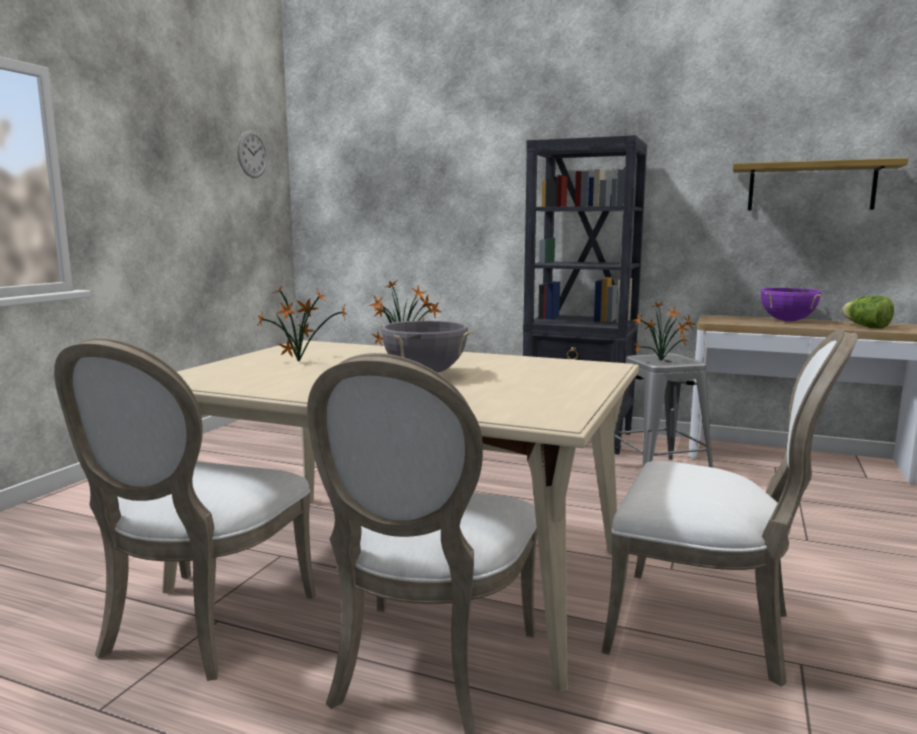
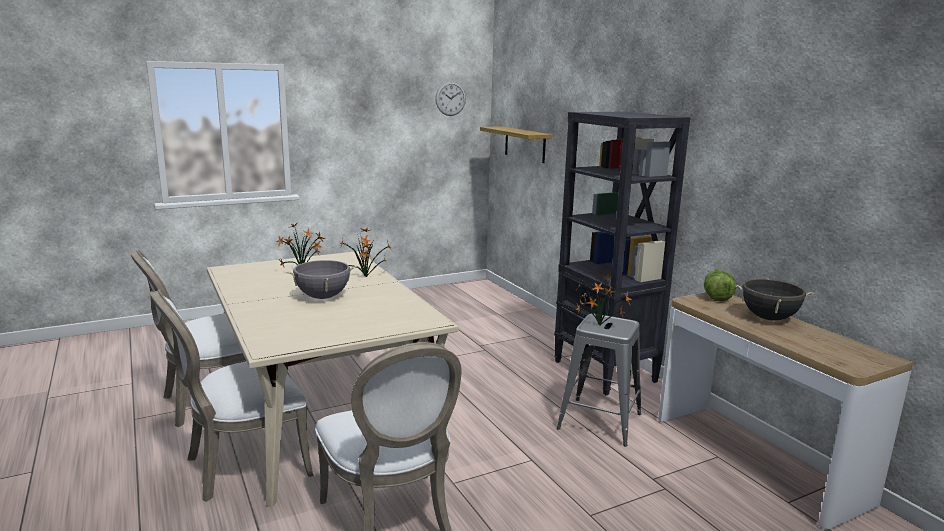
camera: 40 degrees right, 5 degrees up
shelf [733,158,909,211] -> shelf moved to [480,126,552,163]
purple cooking pot [760,288,821,321] -> black cooking pot [735,279,813,320]
lettuce [842,296,894,329] -> lettuce moved to [704,270,736,301]

